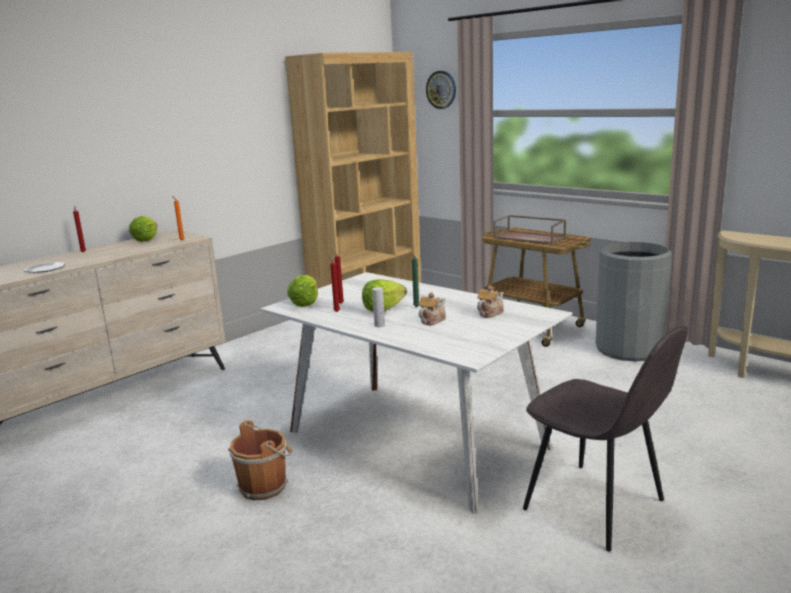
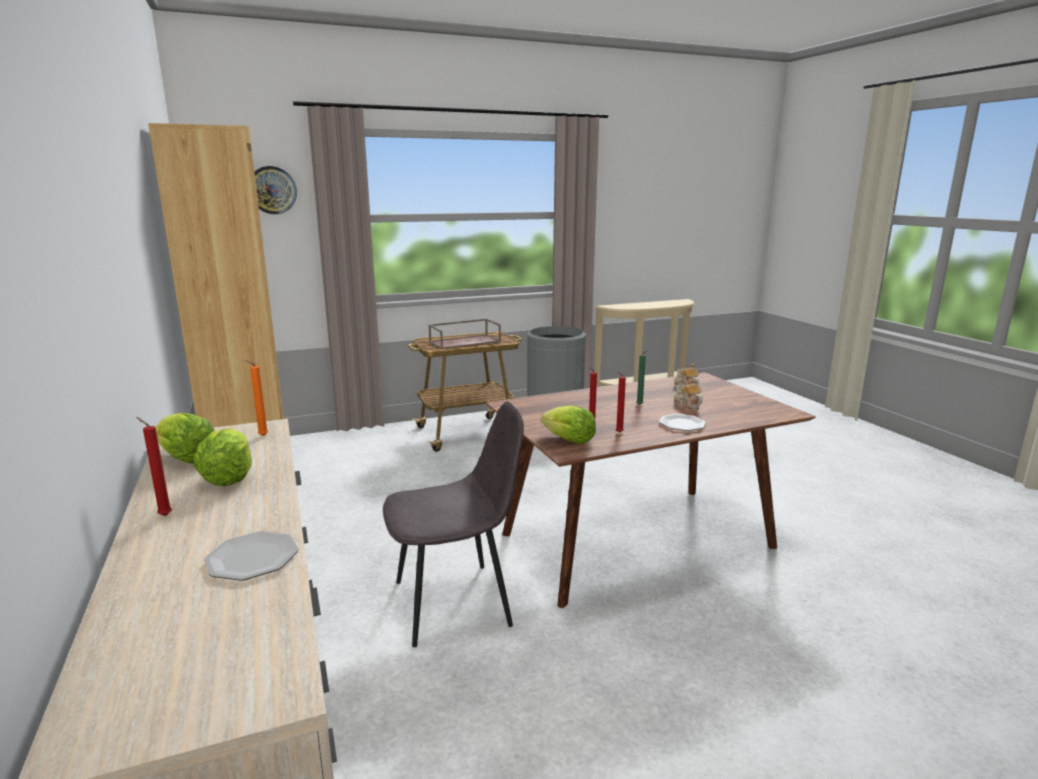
camera: 65 degrees left, 0 degrees up
brown bucket [228,420,293,500] -> none
white dining table [260,272,573,514] -> brown dining table [486,372,816,608]
lettuce [362,279,407,312] -> lettuce moved to [193,428,252,486]
white bottle [372,287,385,327] -> plate [659,414,706,431]
grey chair [523,326,688,551] -> grey chair moved to [383,402,524,647]

